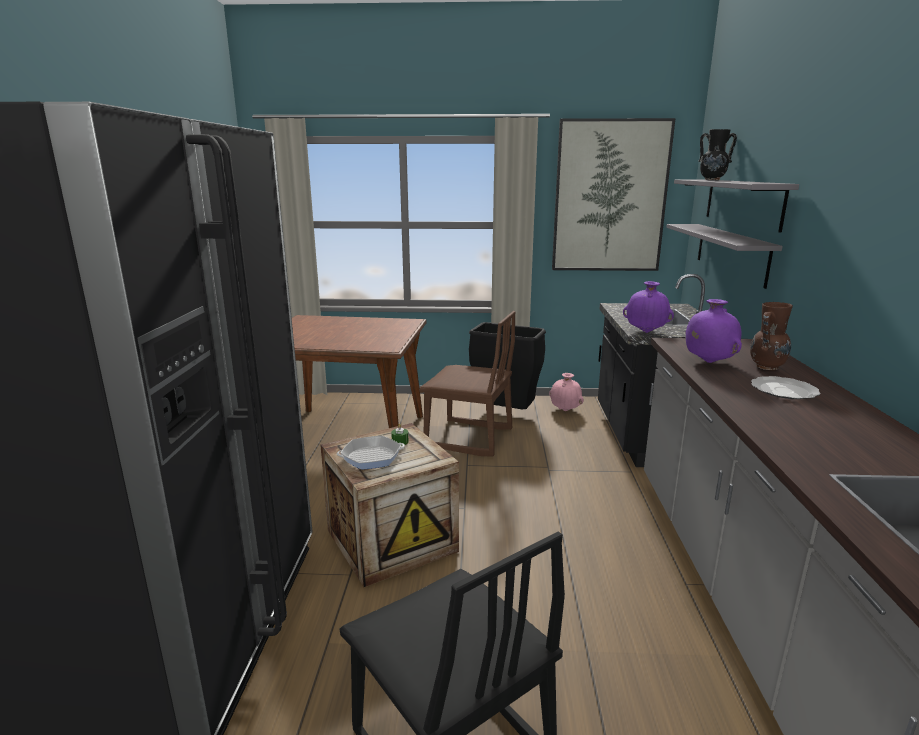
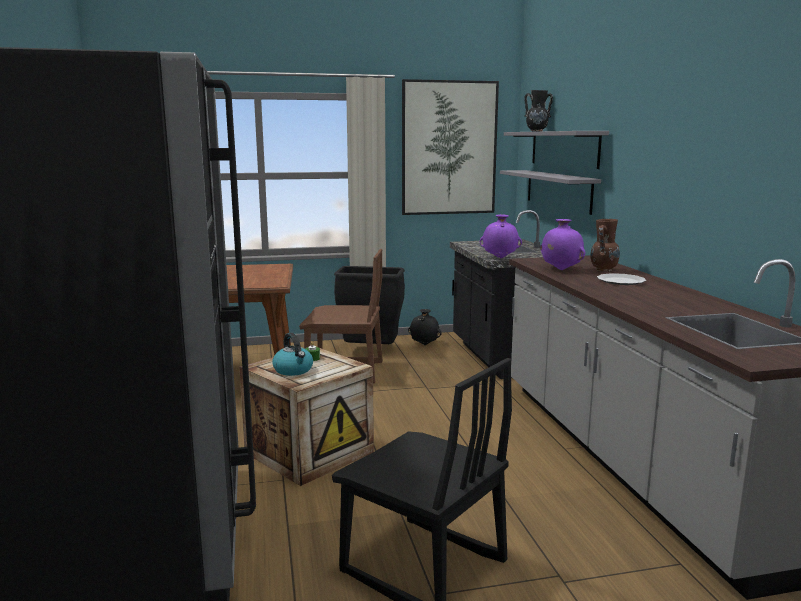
camera: 15 degrees left, 5 degrees down
frying pan [337,436,405,470] -> kettle [272,333,313,376]
pink vase [549,373,584,411] -> black vase [408,309,442,345]

